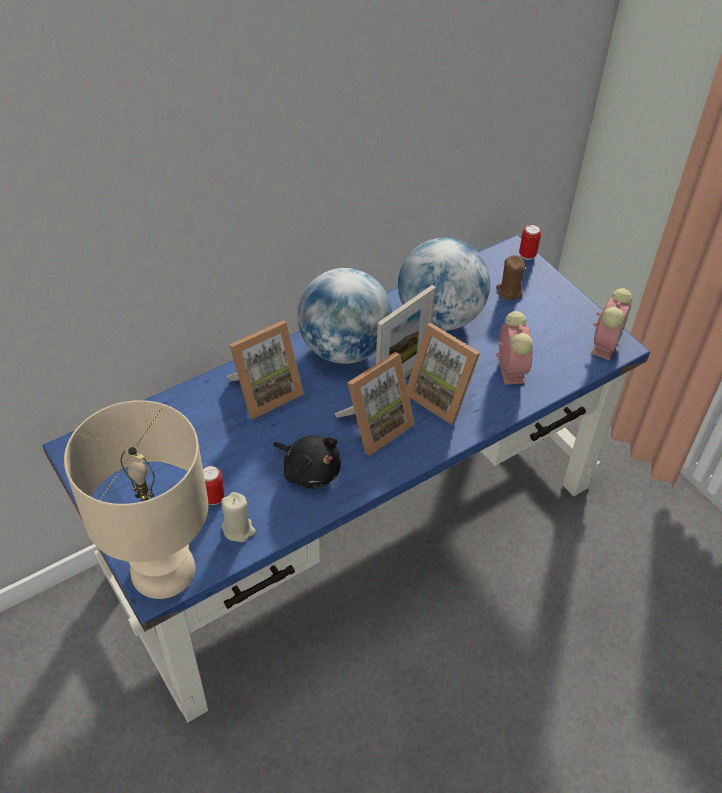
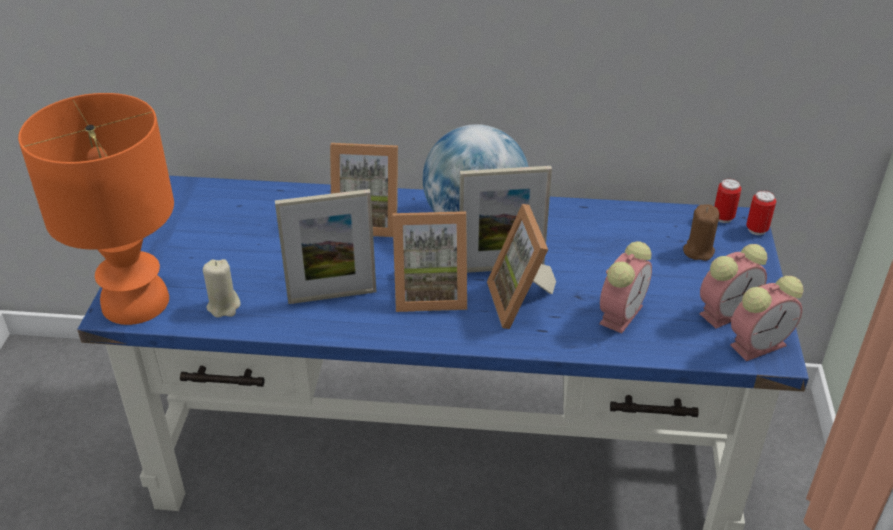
camera: 40 degrees right, 10 degrees down
beige table lamp [64,400,208,599] -> orange table lamp [18,93,174,325]
can [203,466,225,505] -> can moved to [714,178,741,223]
black plush toy [273,435,341,489] -> picture frame [275,189,376,304]
globe [398,238,490,331] -> none
none -> alarm clock [700,244,768,328]

